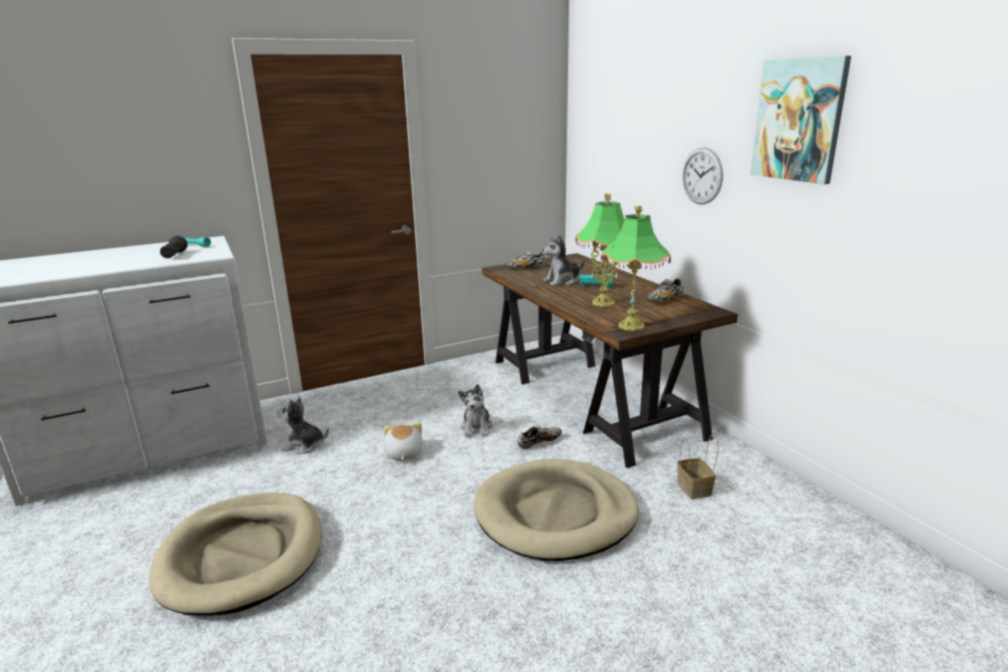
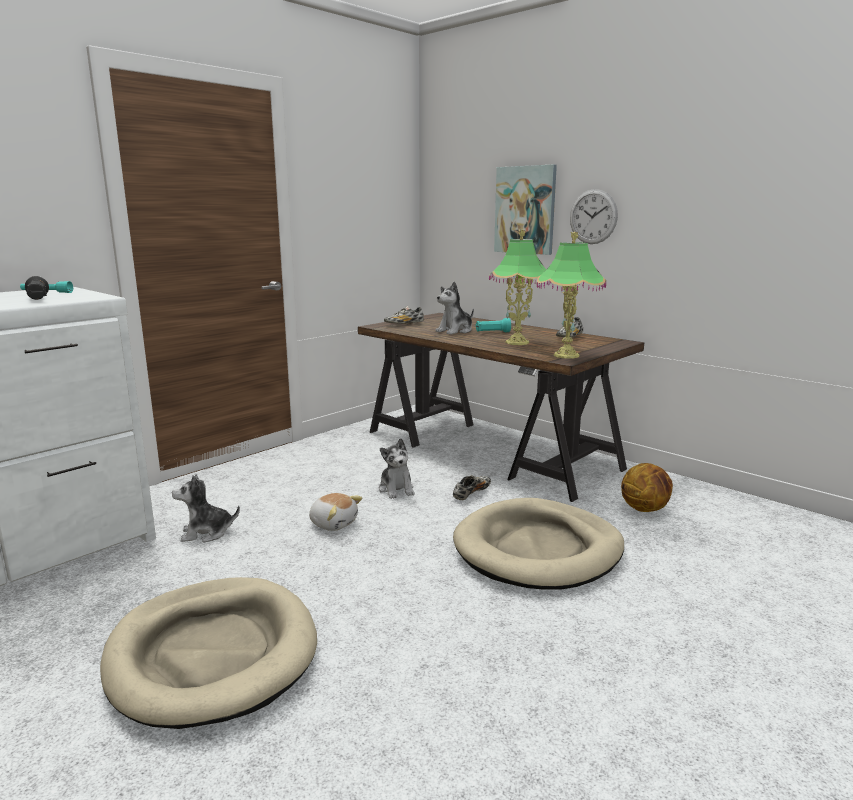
camera: 20 degrees left, 5 degrees down
plush toy [384,423,423,460] -> plush toy turned 150 degrees clockwise [309,493,363,531]
basket [677,433,718,499] -> basketball [621,463,673,512]
picture [750,56,851,184] -> picture moved to [494,165,557,255]

